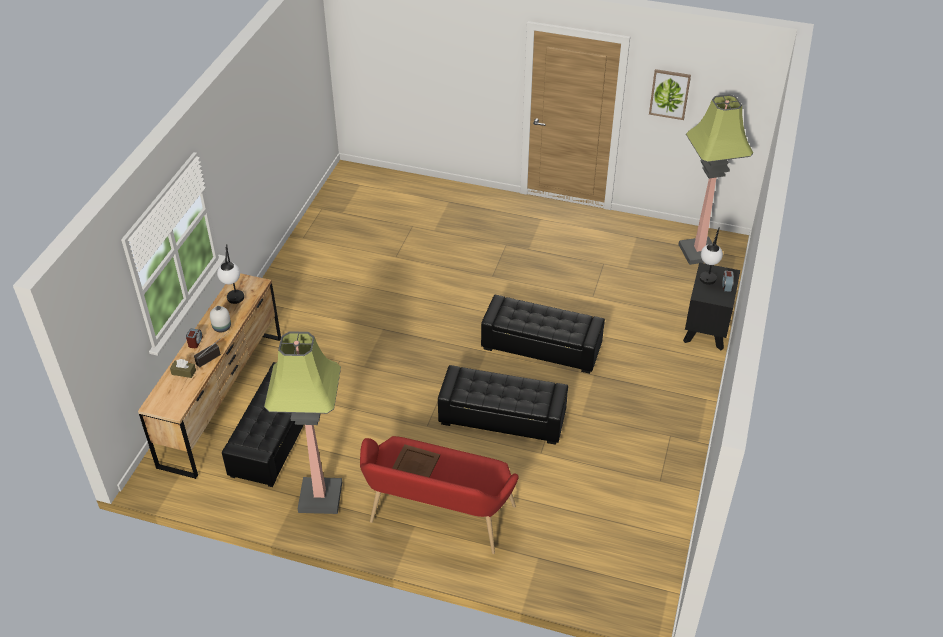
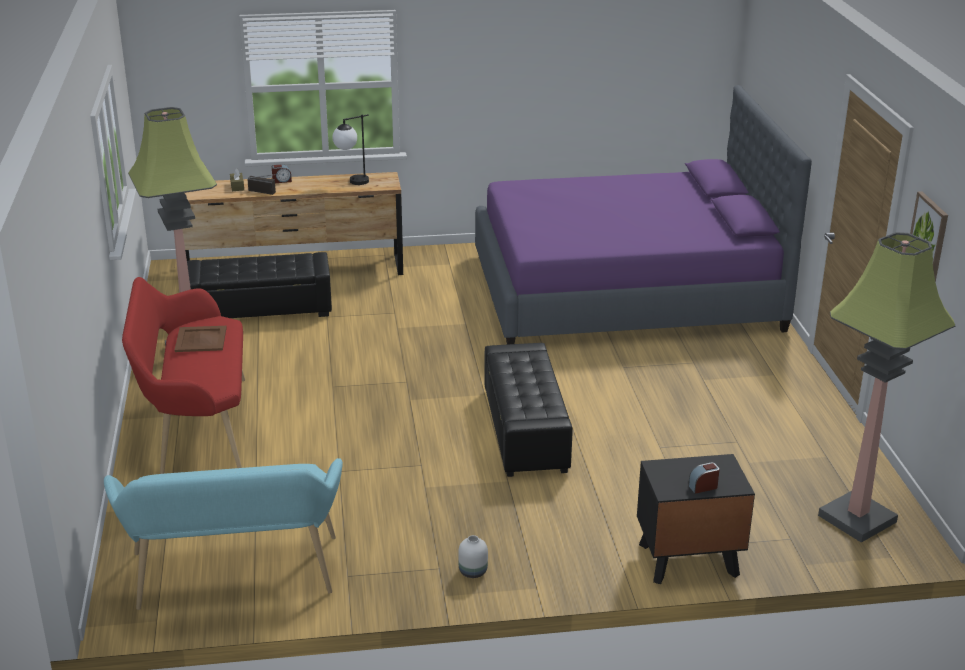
camera: 65 degrees right, 15 degrees down
white vase [210,306,231,332] -> white vase moved to [458,535,488,578]
black ottoman [438,365,568,445] -> none
table lamp [700,228,723,285] -> none
none -> turquoise bench [104,458,343,610]
none -> purple bed [475,85,812,345]

